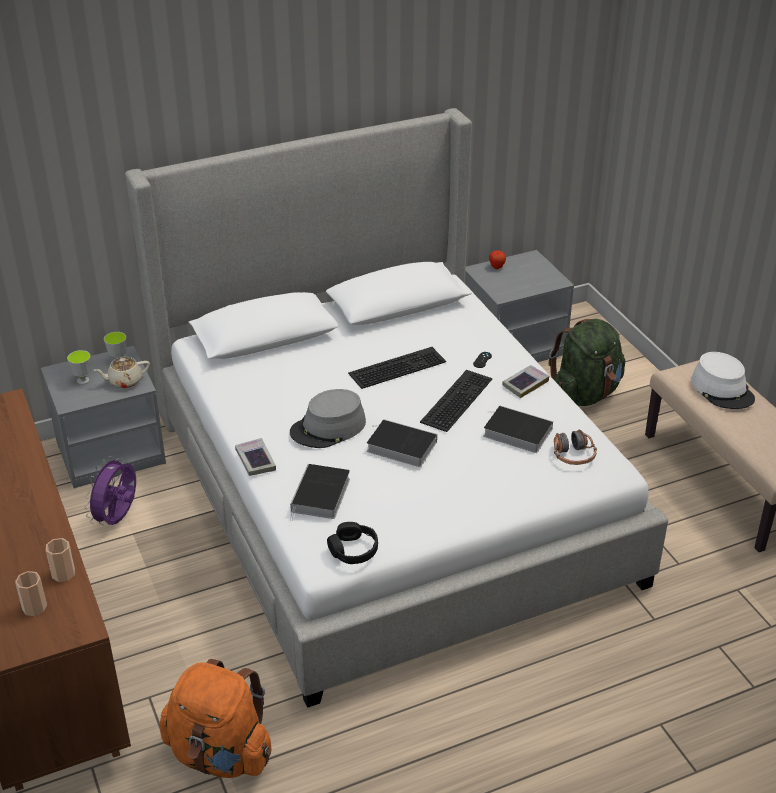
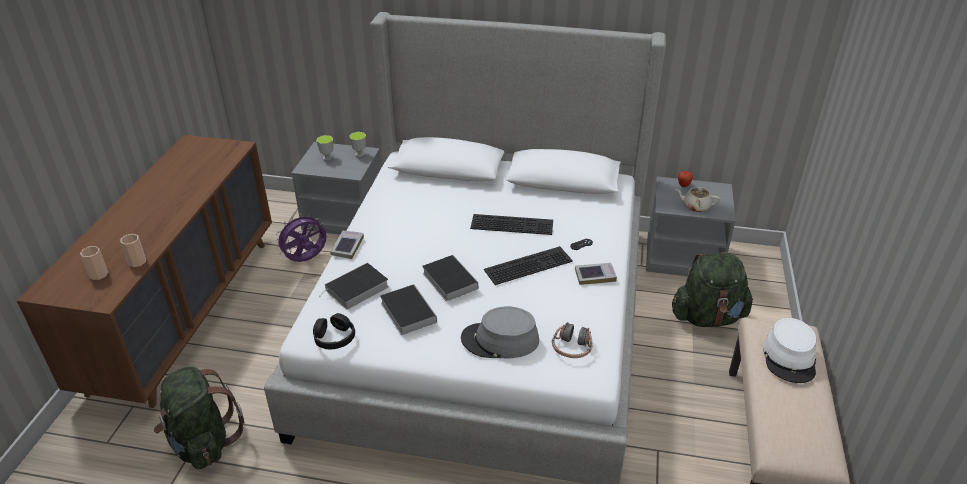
camera: 35 degrees right, 0 degrees up
beige teapot [94,357,150,388] -> beige teapot moved to [675,187,720,212]
orange backpack [160,659,271,778] -> green backpack [154,367,244,469]
grey hat [290,389,366,448] -> grey hat moved to [461,306,539,359]
book [484,406,553,453] -> book moved to [380,284,437,335]

